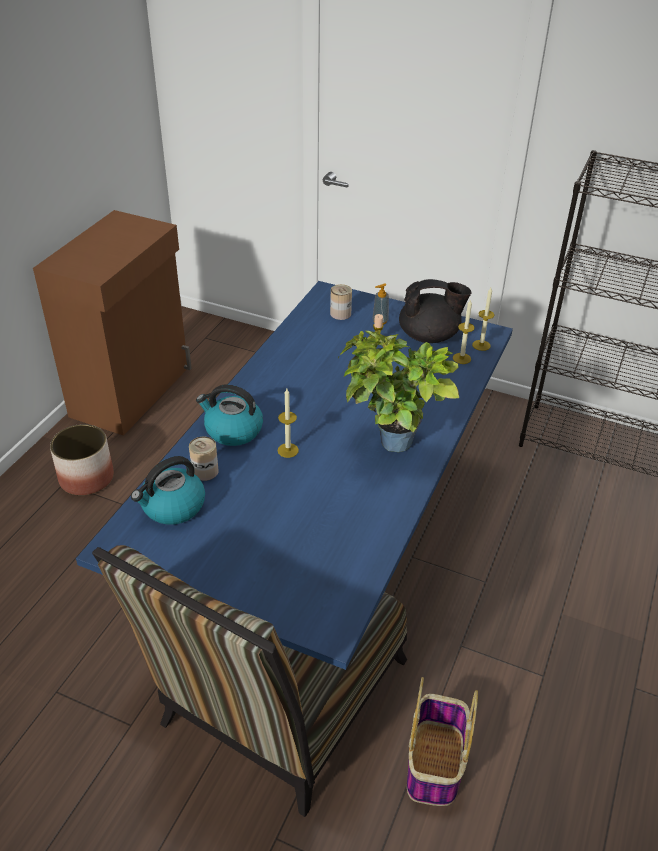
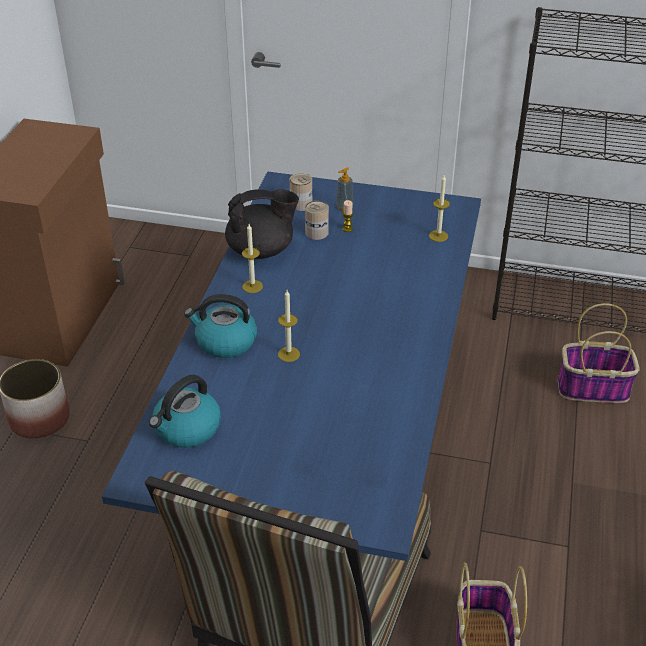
camera: 10 degrees left, 0 degrees up
can [189,437,219,481] -> can moved to [305,201,329,240]
potted plant [338,330,459,452] -> none
black teapot [399,279,472,343] -> black teapot moved to [225,189,299,259]
candle [472,287,494,351] -> candle moved to [242,224,263,293]
none -> basket [558,303,640,403]

